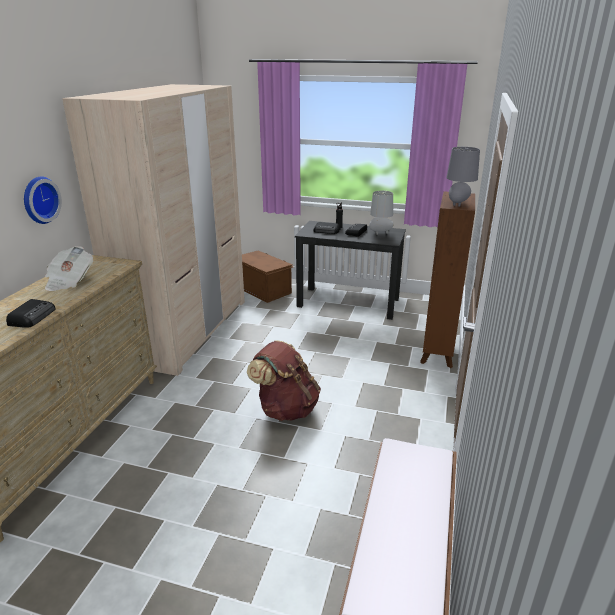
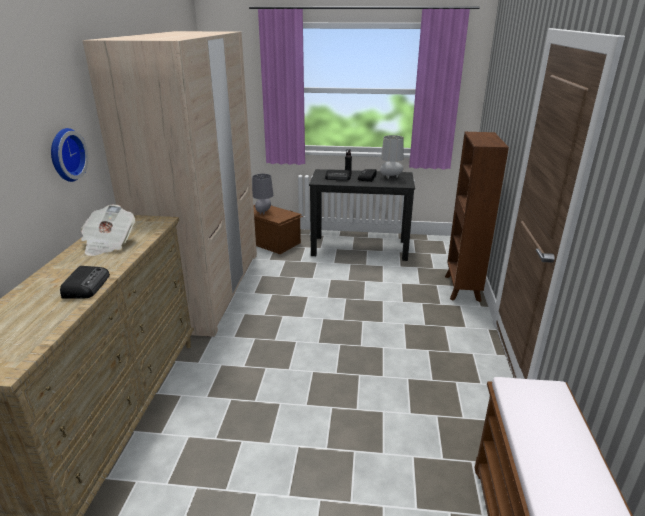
camera: 10 degrees left, 0 degrees up
brown backpack [247,340,321,421] -> none
grey table lamp [446,147,480,207] -> grey table lamp moved to [252,174,273,215]

